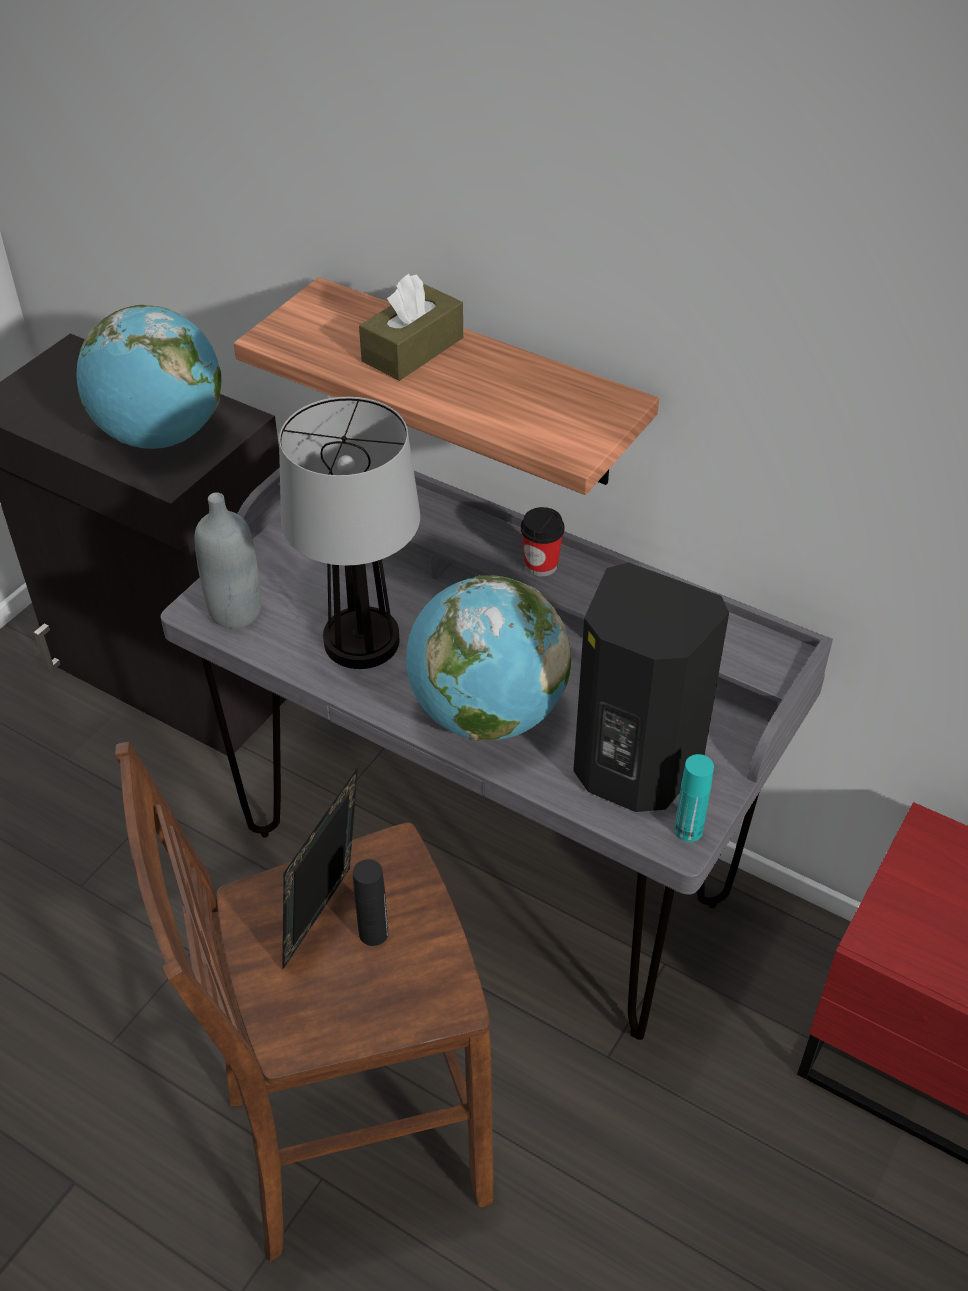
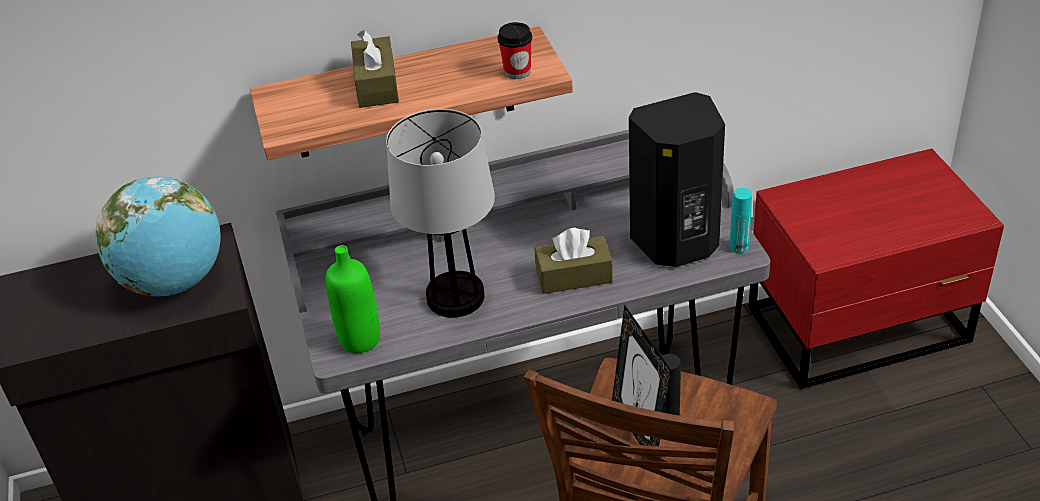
camera: 45 degrees left, 5 degrees down
grey bottle [195,492,261,629] -> green bottle [326,245,380,353]
globe [406,575,571,741] -> brown tissue box [535,228,613,294]
cup [521,507,565,577] -> cup moved to [498,22,532,79]

